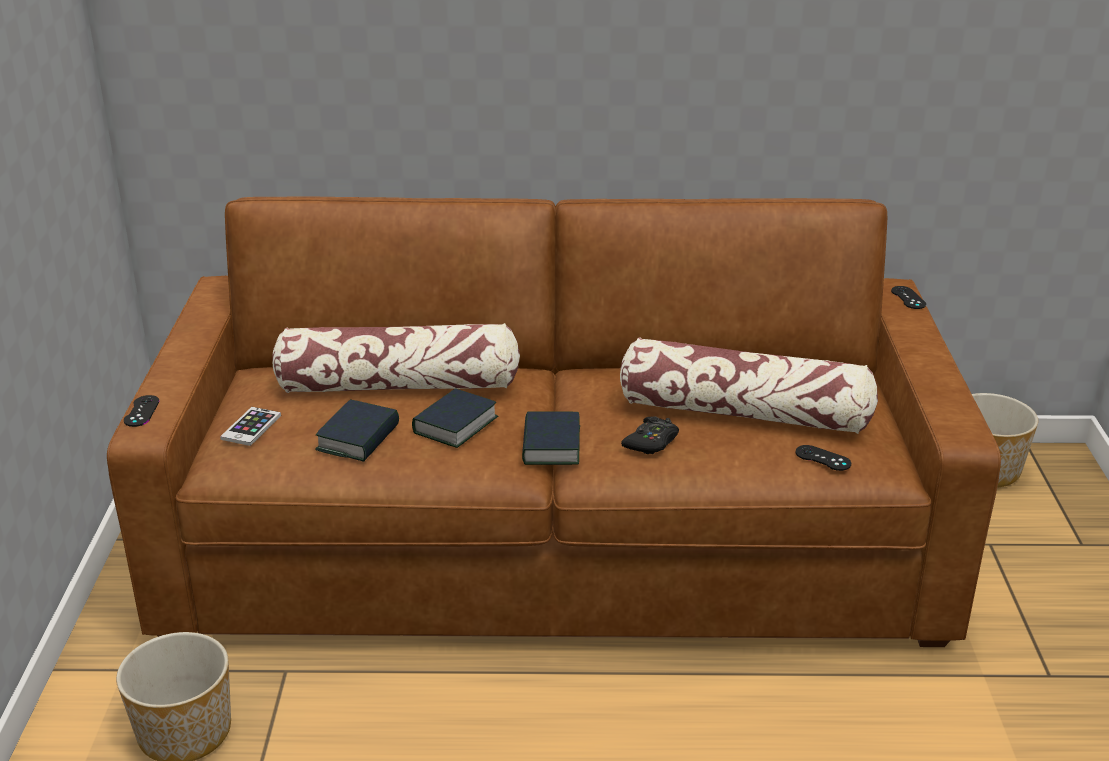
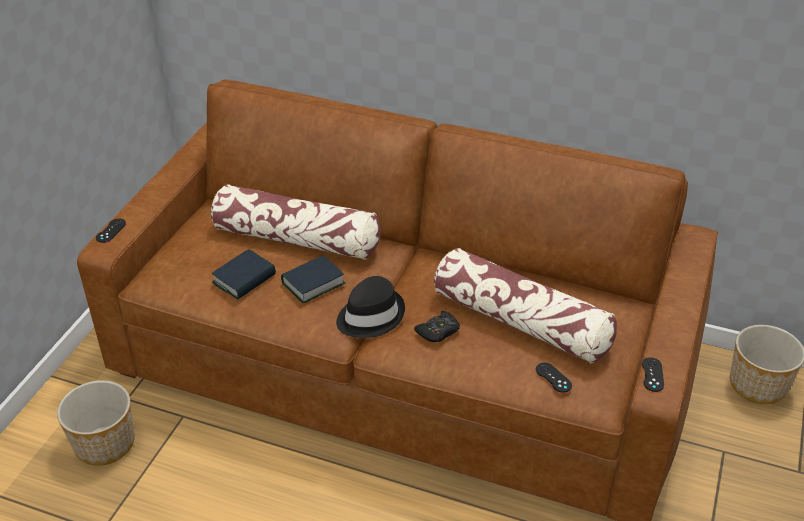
camera: 20 degrees right, 10 degrees up
phone [220,407,281,446] -> none
book [522,411,580,465] -> black hat [336,276,405,338]
black game controller [891,286,926,309] -> black game controller moved to [642,357,664,392]

